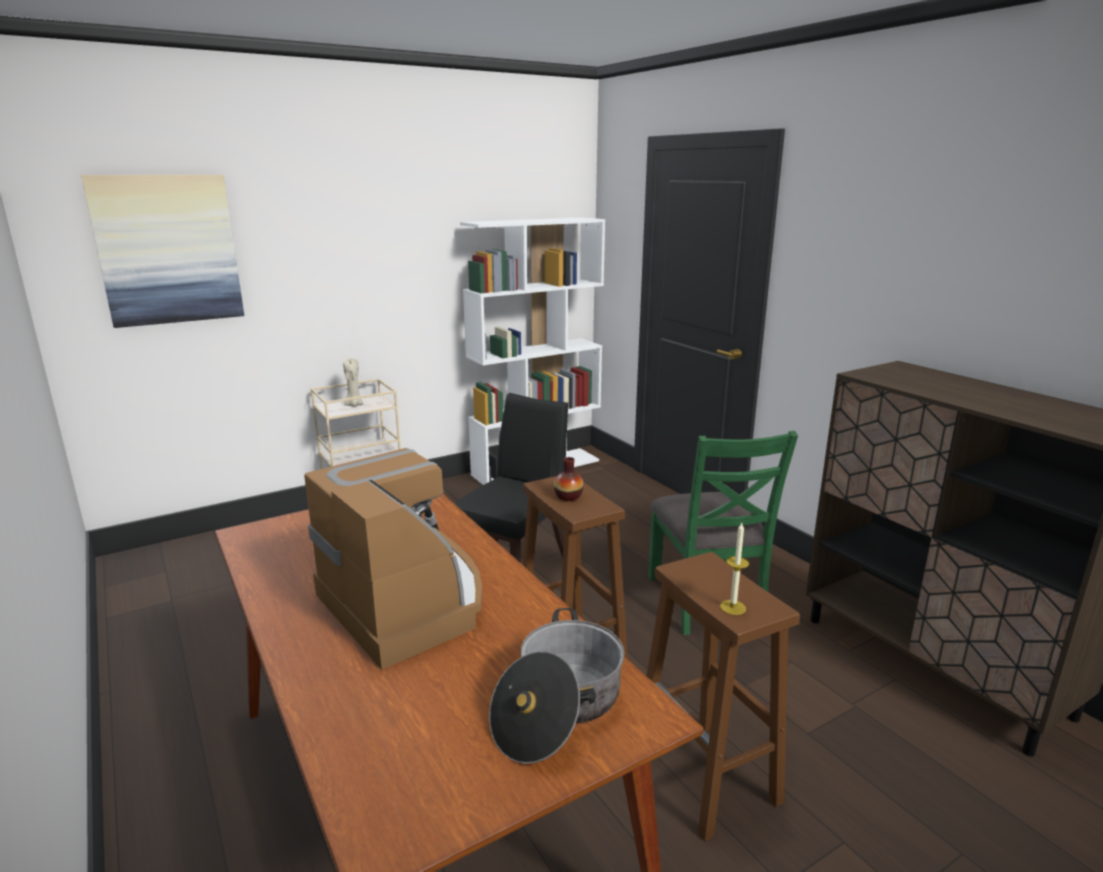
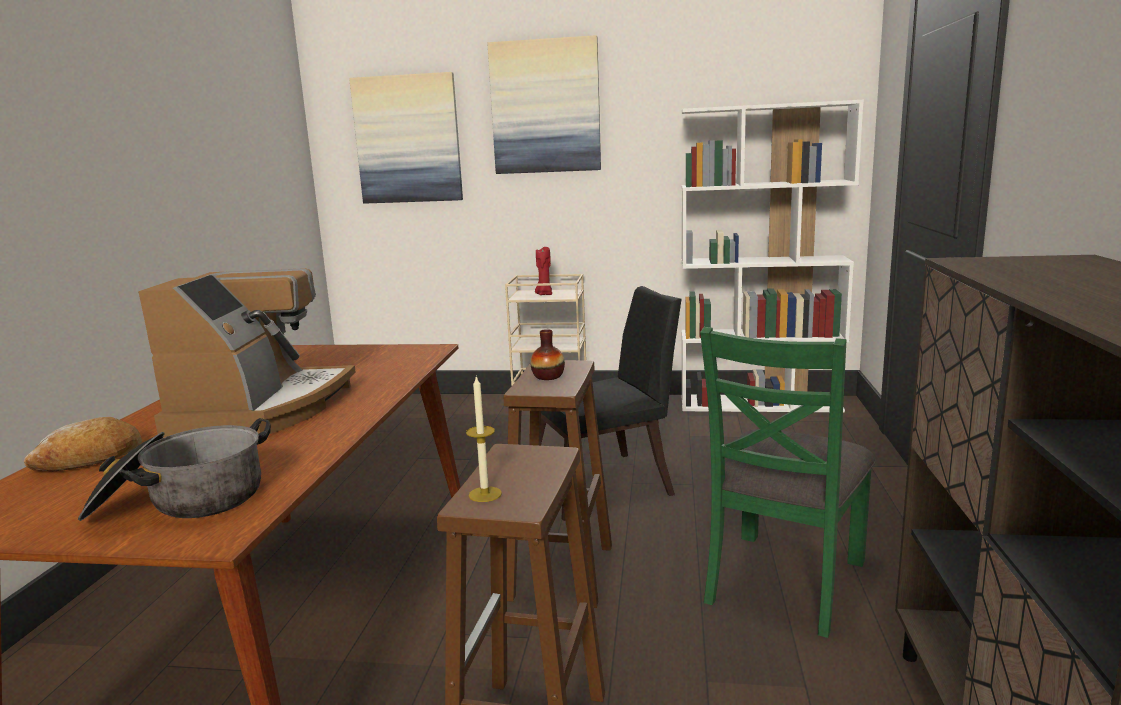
camera: 40 degrees right, 5 degrees down
beige candle [343,358,364,407] -> red candle [535,247,552,295]
none -> bread [24,417,142,472]
none -> picture [488,35,601,174]

